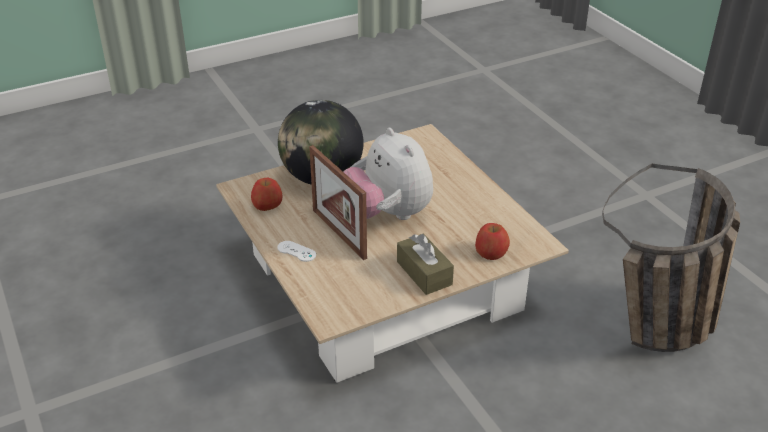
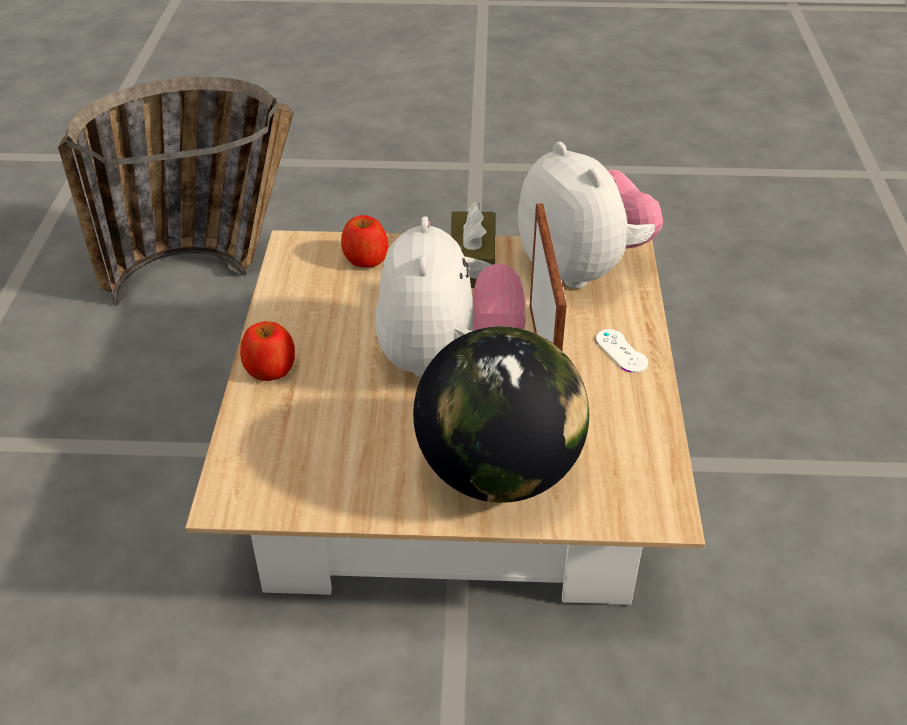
camera: 150 degrees left, 5 degrees up
apple [251,178,283,211] -> apple moved to [240,321,295,381]
none -> plush toy [518,142,663,289]

